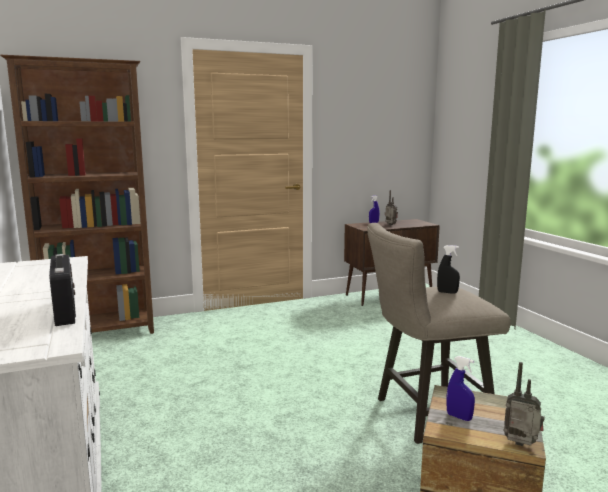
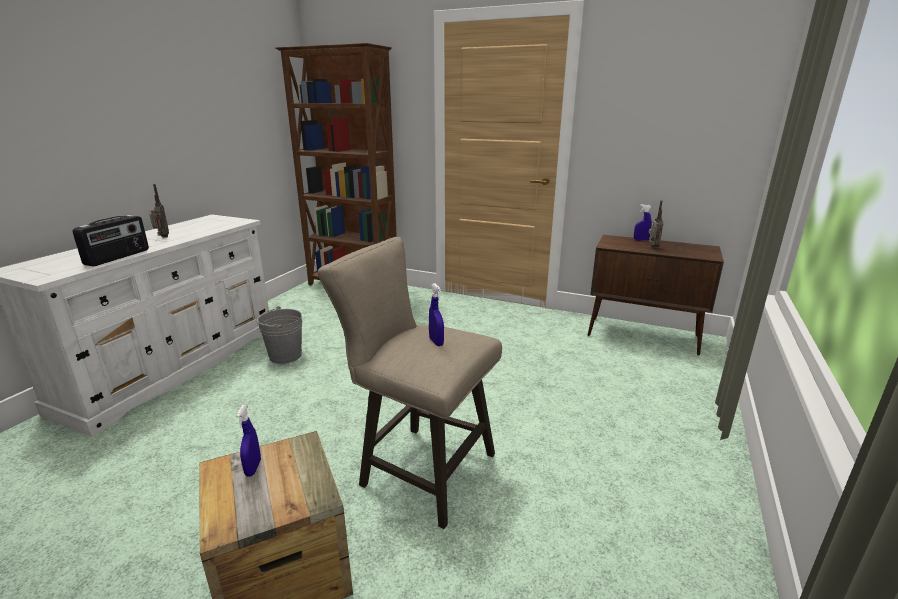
camera: 45 degrees right, 10 degrees up
black spray bottle [437,245,460,294] -> blue spray bottle [429,283,444,346]
radio [503,362,545,446] -> radio moved to [149,184,169,238]
none -> grey bucket [257,306,302,364]

